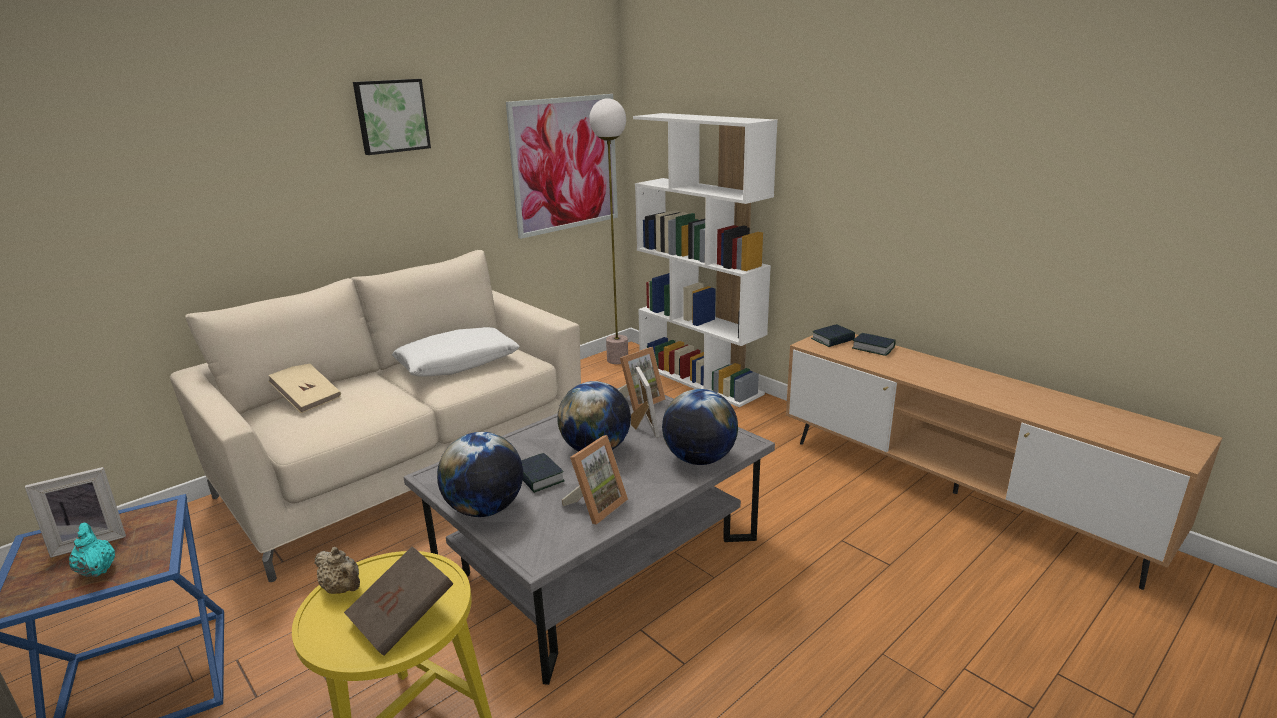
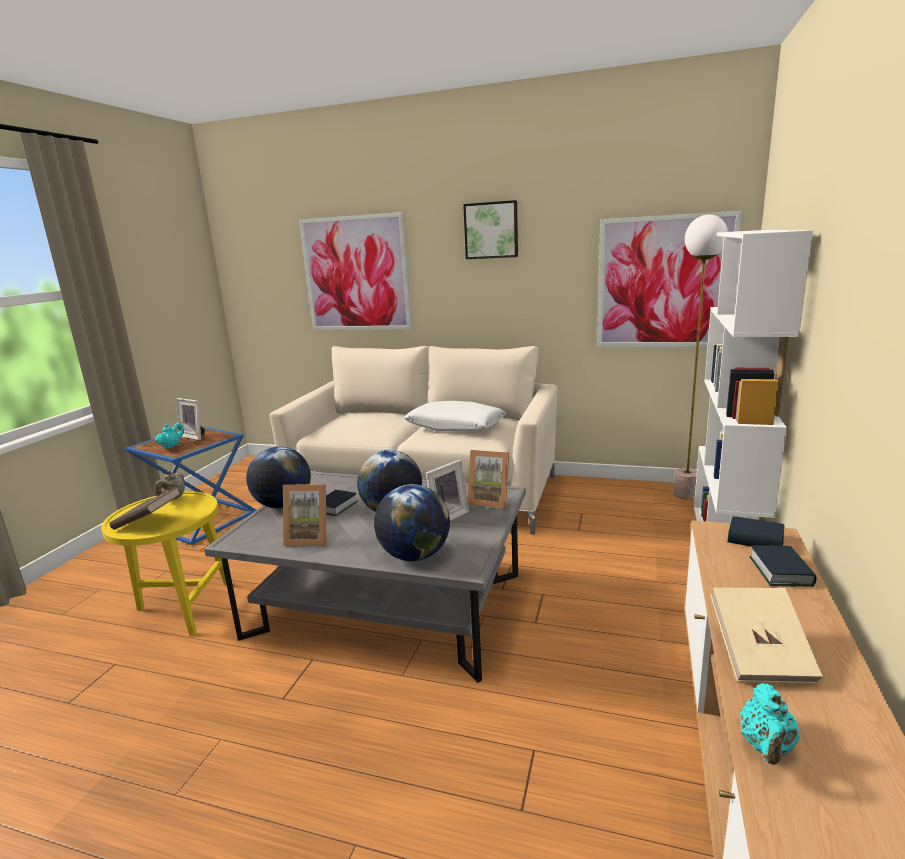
camera: 60 degrees right, 5 degrees down
beige book [268,364,341,413] -> beige book moved to [710,587,823,684]
none -> picture [299,212,412,330]
none -> turquoise teapot [740,683,800,765]

